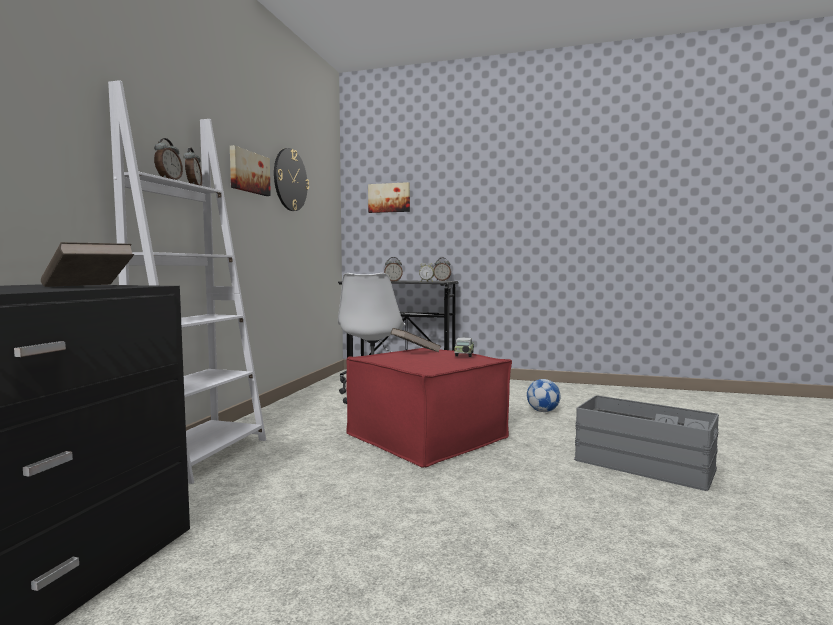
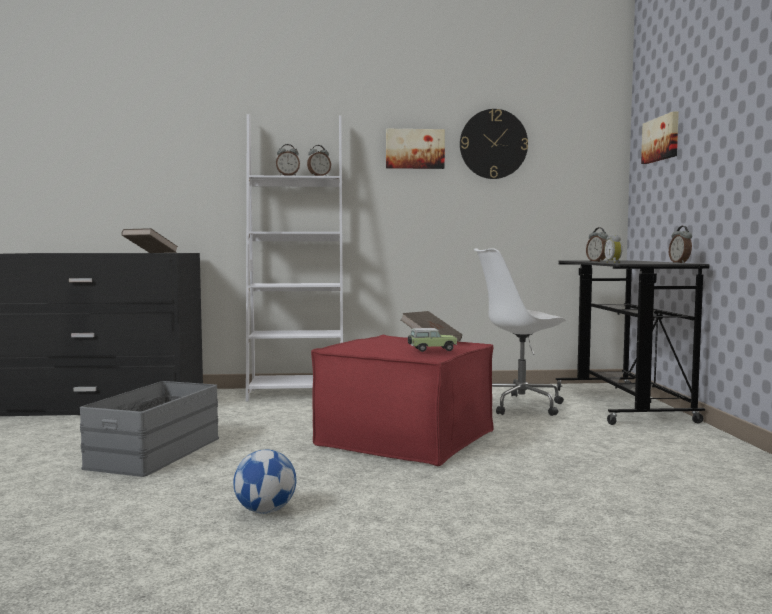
camera: 70 degrees right, 0 degrees up
football [527,379,561,412] -> football moved to [233,449,296,514]
grey storage box [574,396,719,491] -> grey storage box moved to [80,381,219,477]

